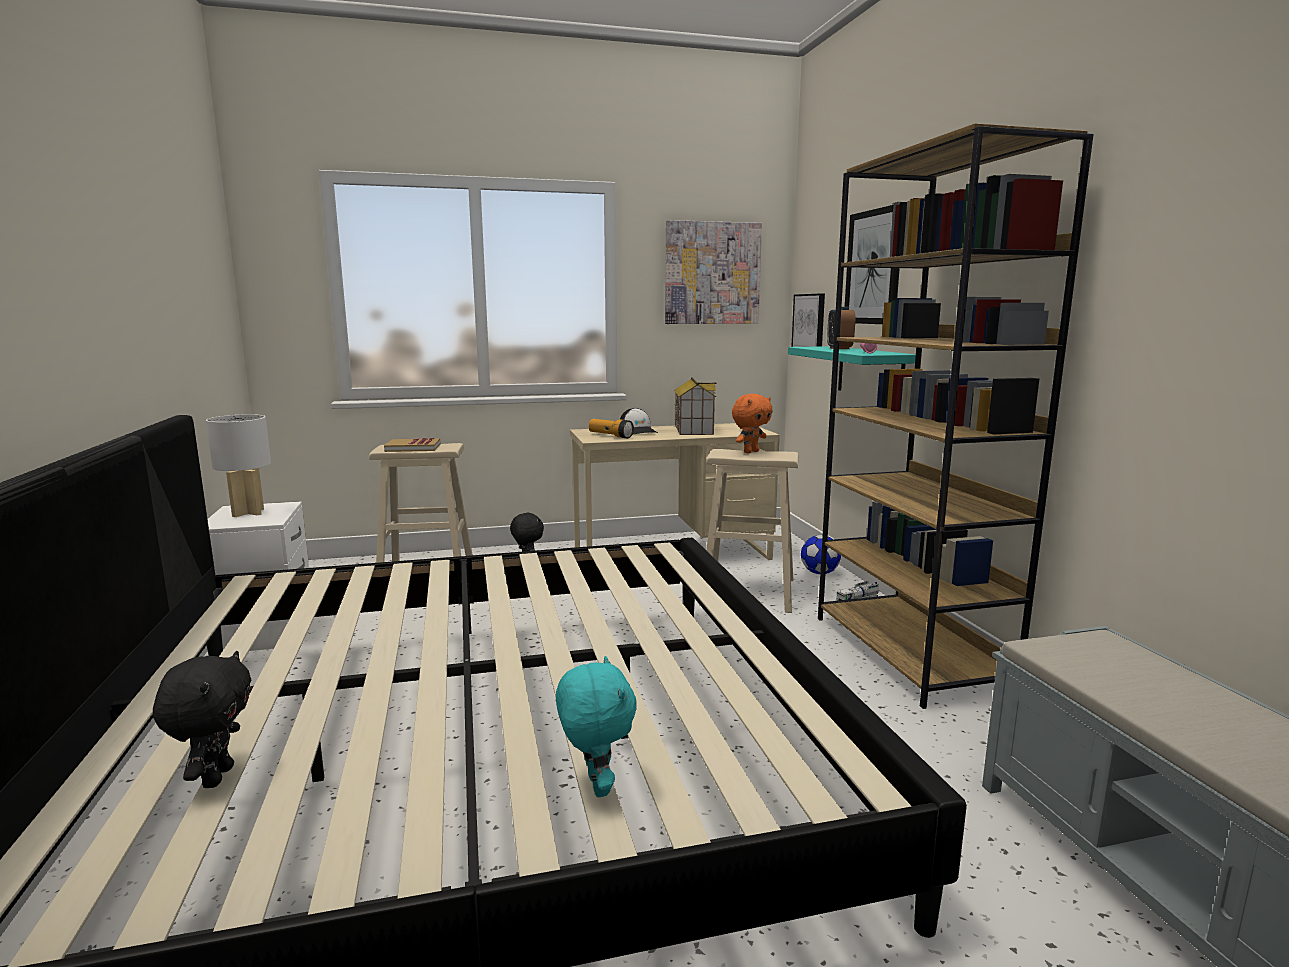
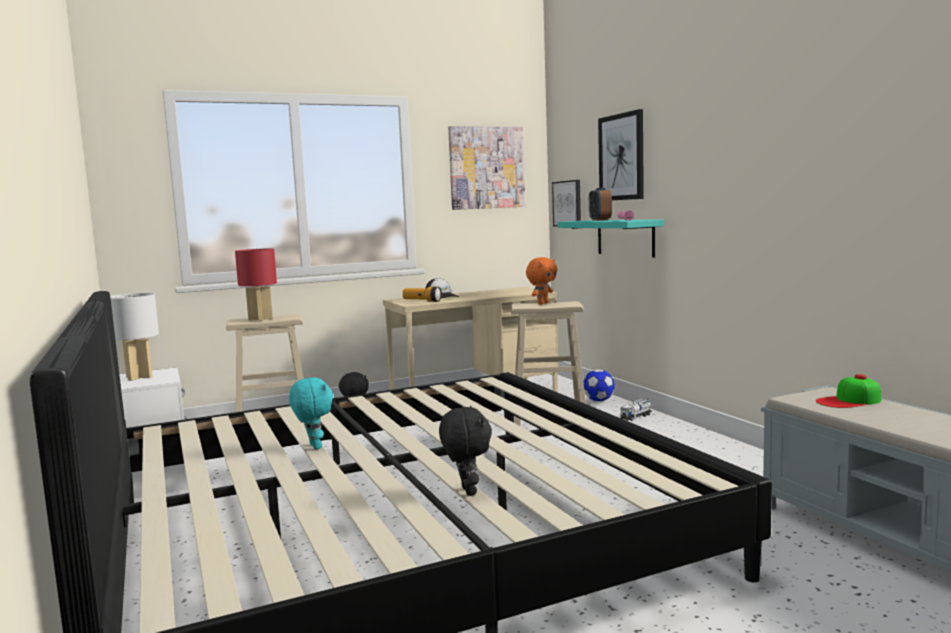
camera: 10 degrees left, 5 degrees down
black plush toy [153,651,251,788] -> black plush toy moved to [439,406,492,496]
book [384,438,440,452] -> red table lamp [235,248,277,321]
turquoise plush toy [556,656,637,797] -> turquoise plush toy moved to [289,377,333,449]
toy house [674,377,716,435] -> none
brown bookcase [818,123,1094,709] -> none
none -> cap [815,374,881,408]

